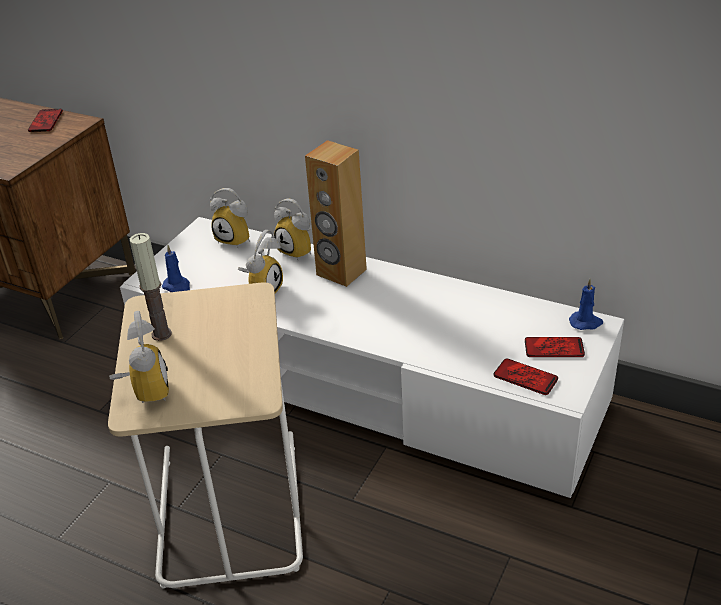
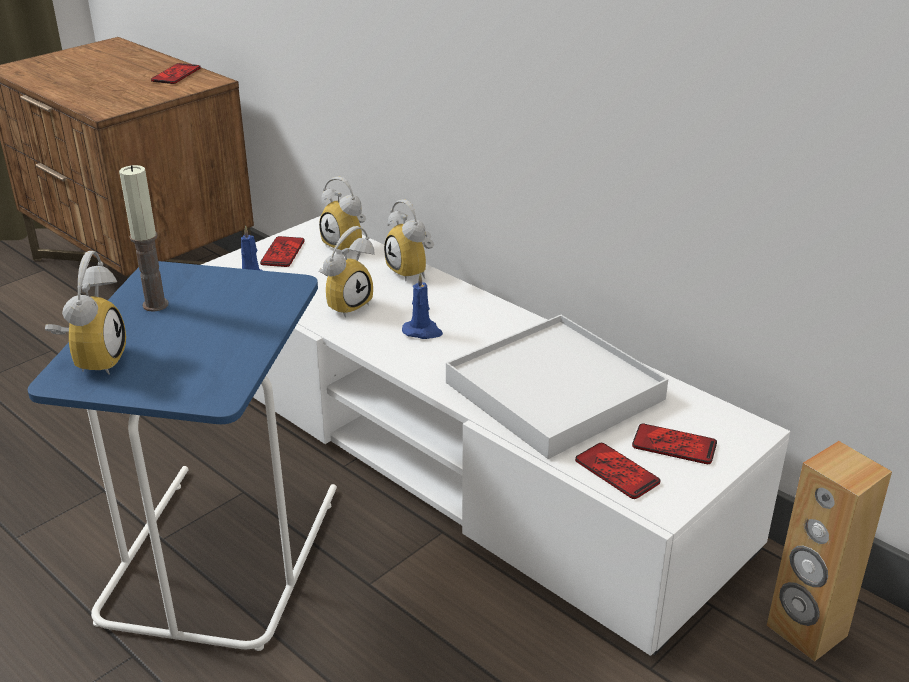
camera: 15 degrees right, 5 degrees down
beige side table [108,283,303,588] -> blue side table [28,261,337,651]
brown speaker [305,140,367,287] -> brown speaker moved to [767,441,892,662]
blue candle [569,279,603,330] -> blue candle moved to [402,273,443,339]
none -> phone [260,236,305,267]
none -> white tray [446,315,668,459]

